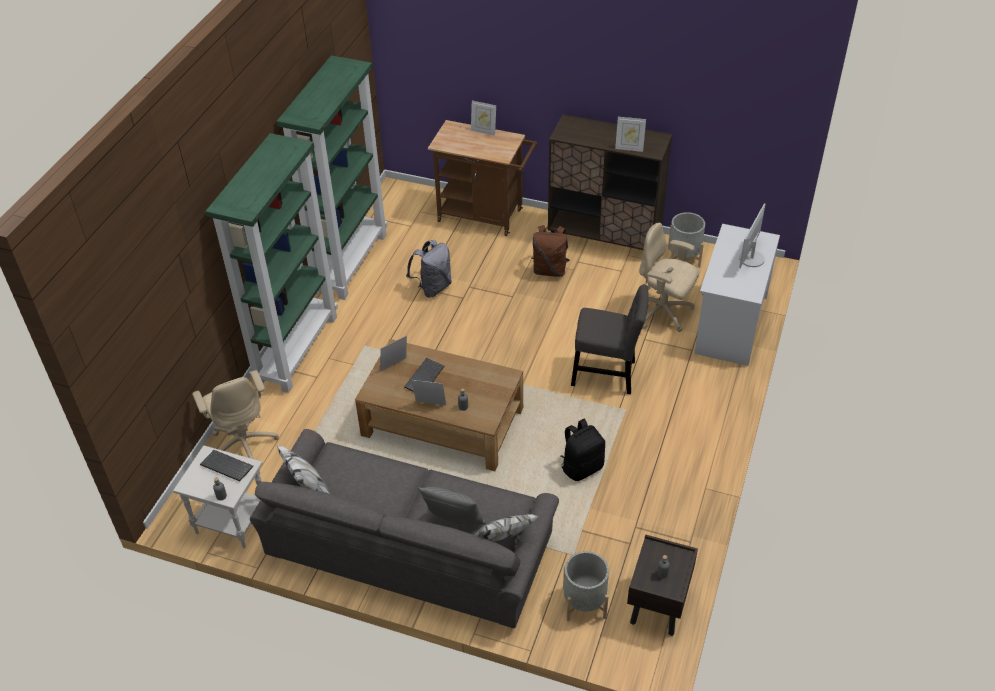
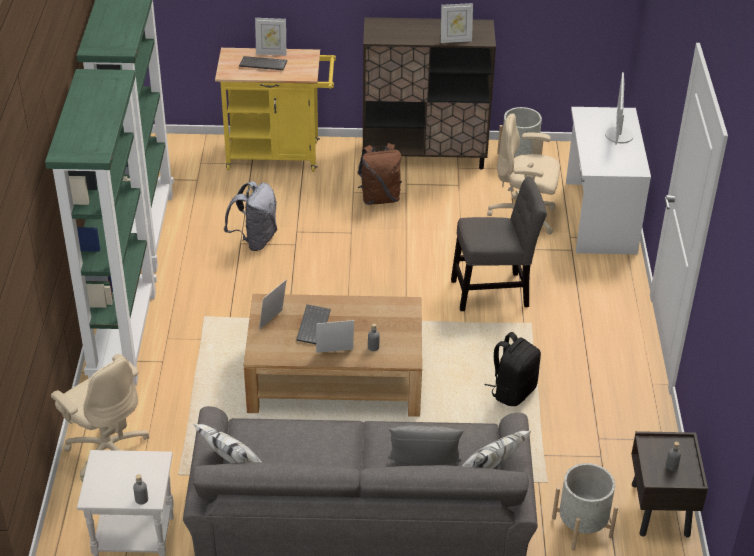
camera: 20 degrees left, 5 degrees down
keyboard [200,450,253,481] -> keyboard moved to [239,56,287,70]
brown cart [428,120,538,236] -> yellow cart [215,48,336,172]

